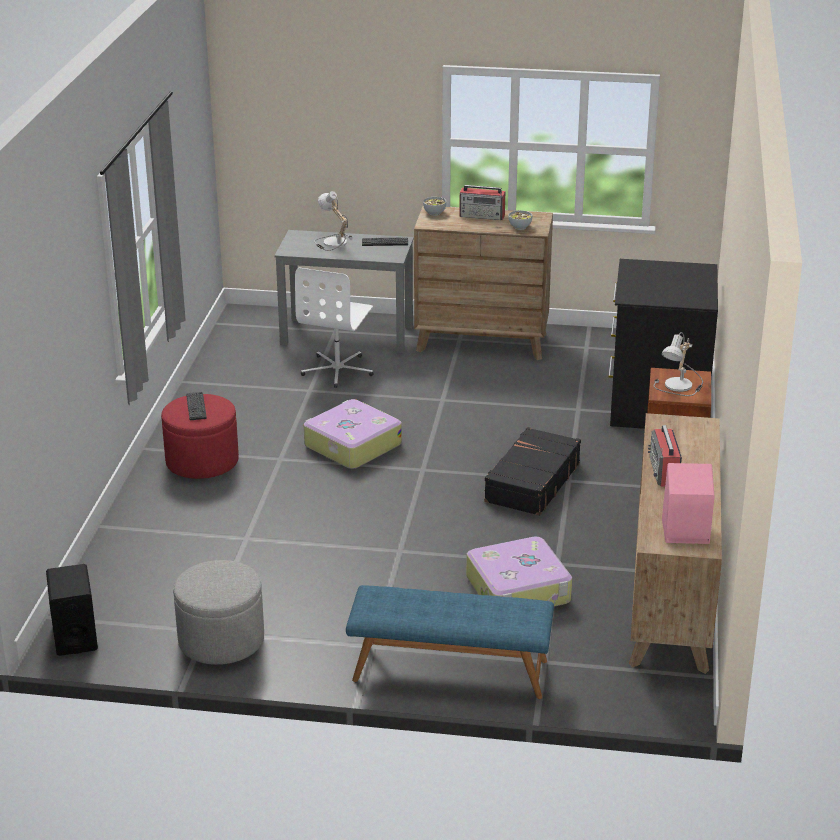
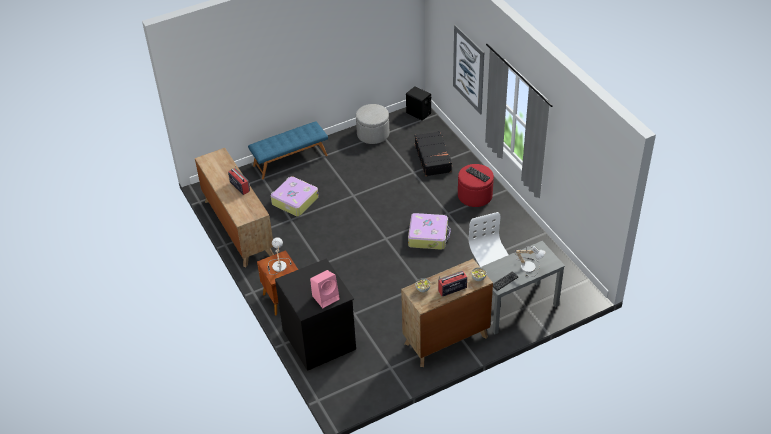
camera: 145 degrees right, 15 degrees up
black suitcase [484,427,581,516] -> black suitcase moved to [415,131,452,176]
pink speaker [662,463,715,544] -> pink speaker moved to [310,270,340,308]
none -> picture [453,25,484,114]

